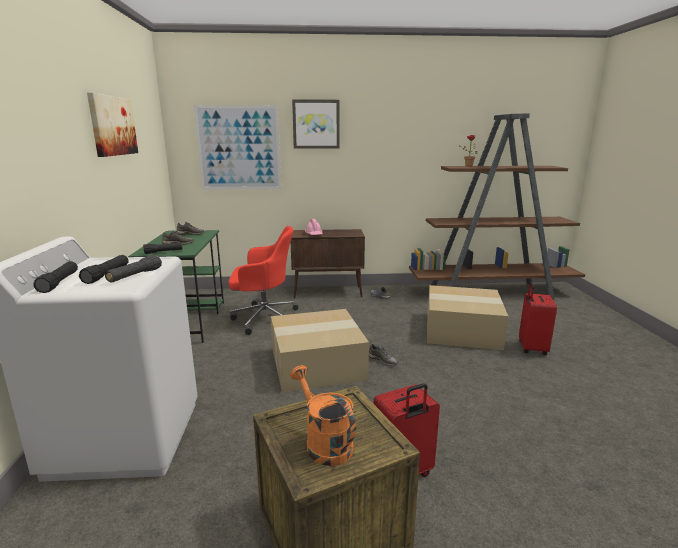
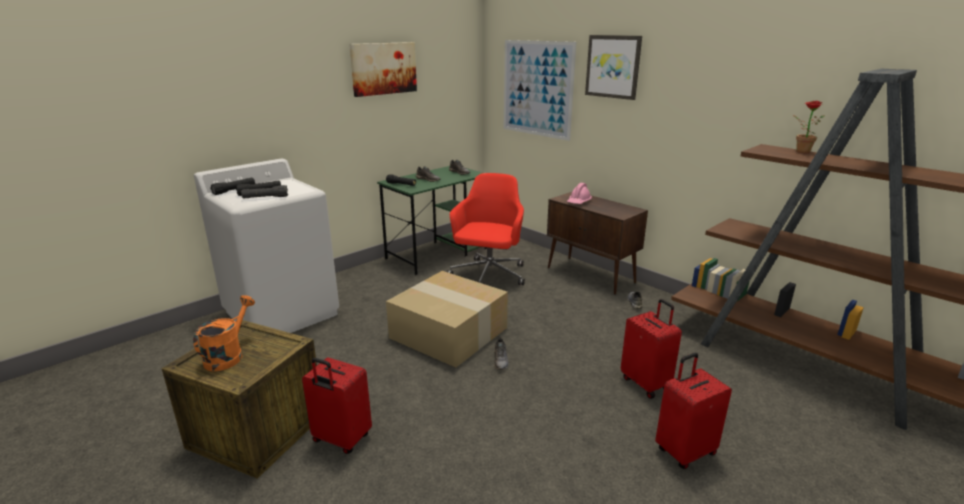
camera: 50 degrees right, 5 degrees up
red office chair [228,226,299,335] -> red office chair turned 120 degrees counterclockwise [447,173,525,285]
cardboard box [427,285,508,350] -> red suitcase [621,299,682,399]

